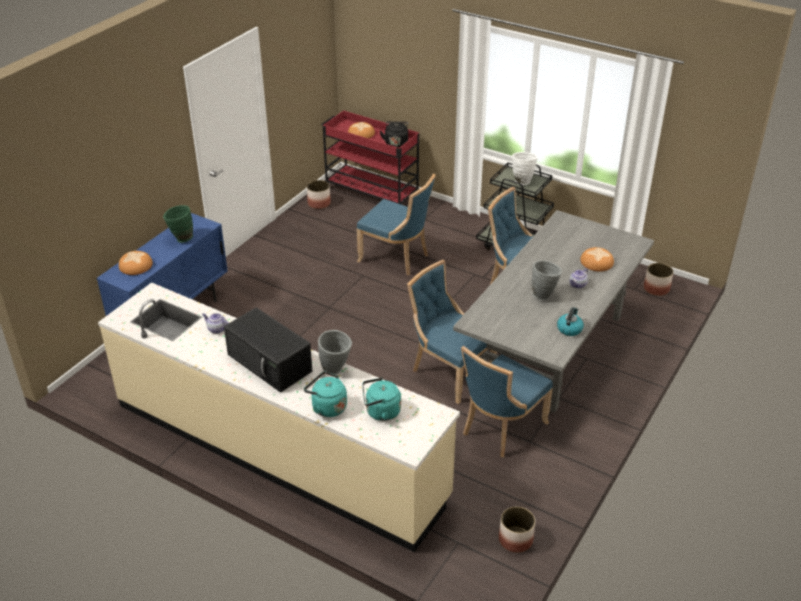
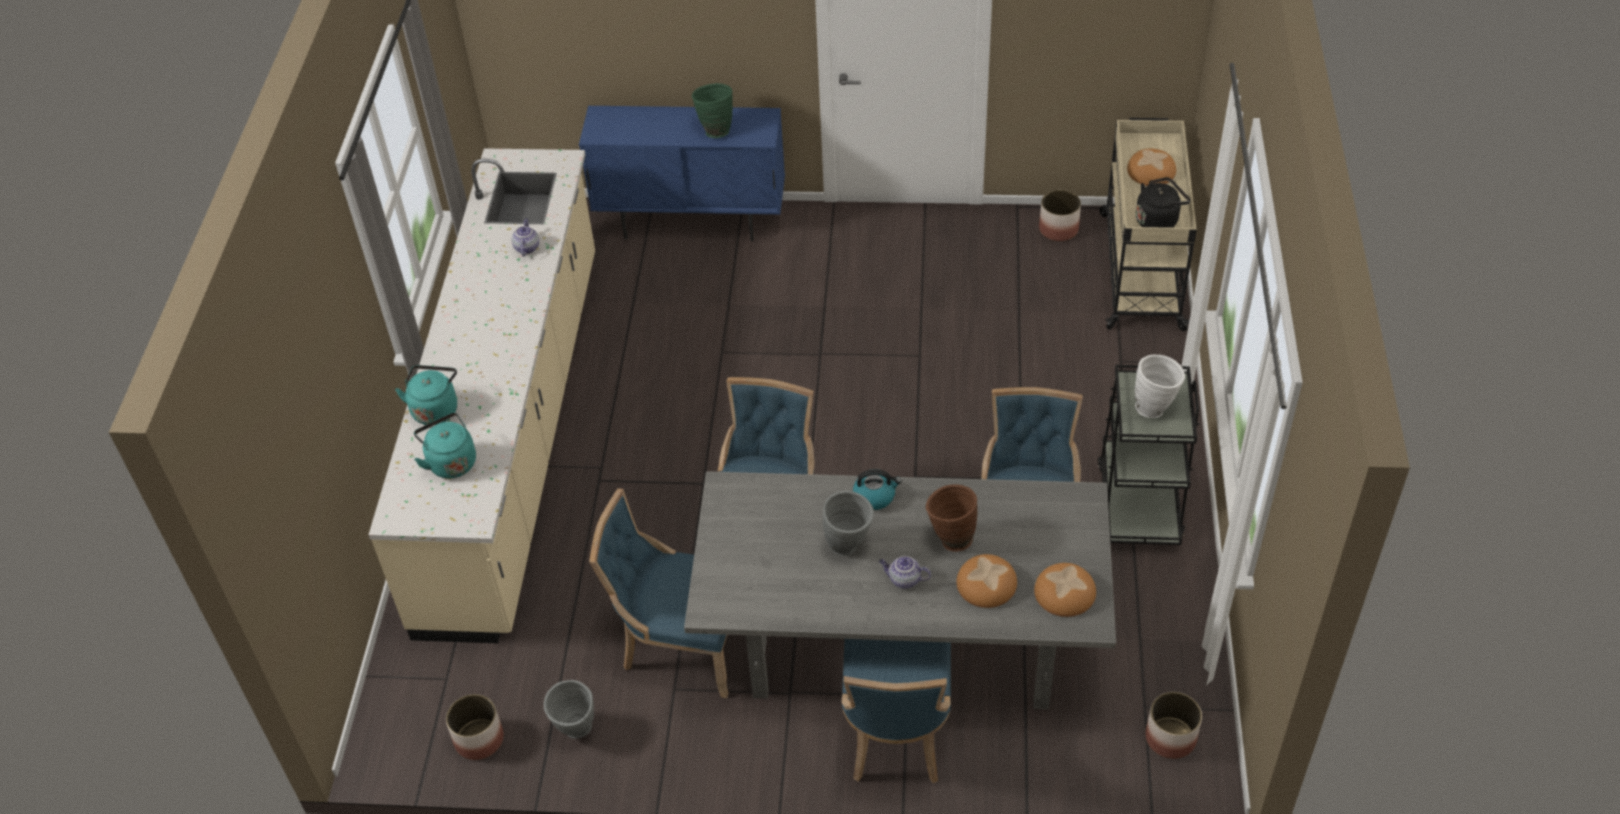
camera: 65 degrees right, 10 degrees up
bread [119,251,153,275] -> bread moved to [1034,563,1096,617]
black microwave [224,307,312,392] -> none
grey vase [318,330,352,375] -> grey vase moved to [544,680,594,739]
red cart [321,110,419,204] -> beige cart [1099,118,1197,331]
blue chair [357,174,436,275] -> blue chair moved to [842,639,951,784]
kettle [557,307,584,336] -> kettle moved to [853,469,902,510]
none -> brown vase [926,484,977,552]

